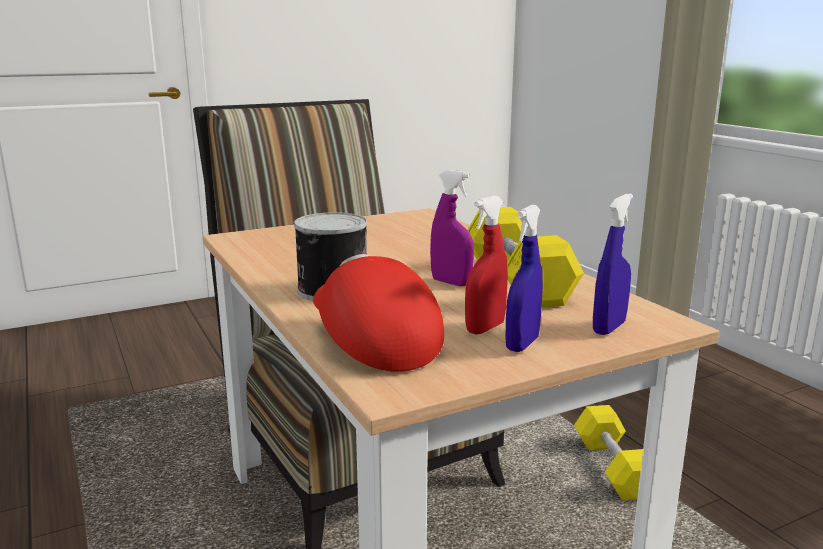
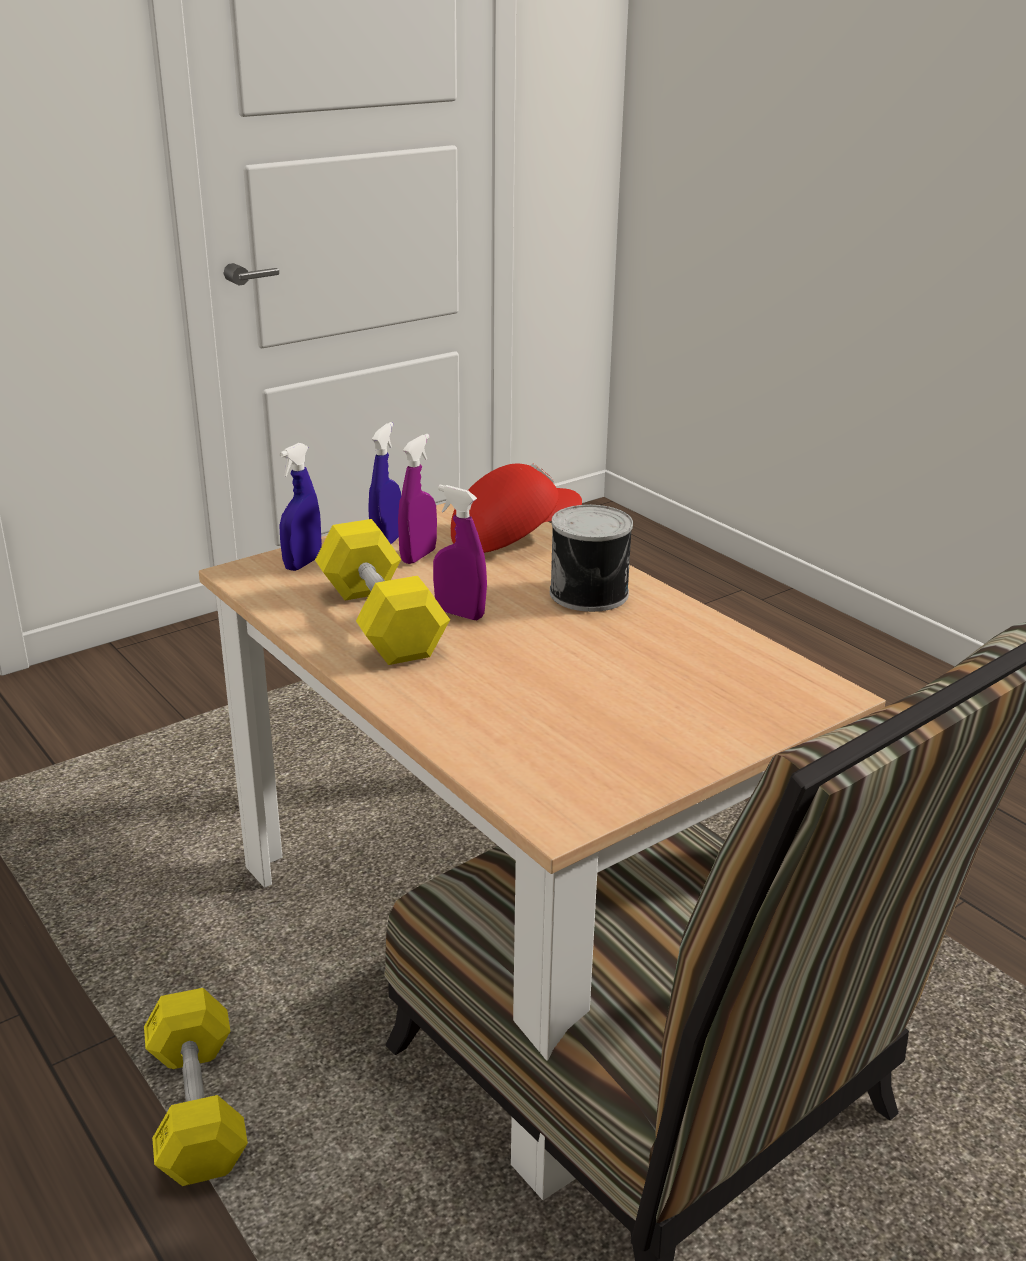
camera: 170 degrees right, 10 degrees up
red cap [313,254,444,372] -> red cap turned 75 degrees counterclockwise [451,464,582,553]
red spray bottle [465,196,508,335] -> purple spray bottle [398,434,437,564]

